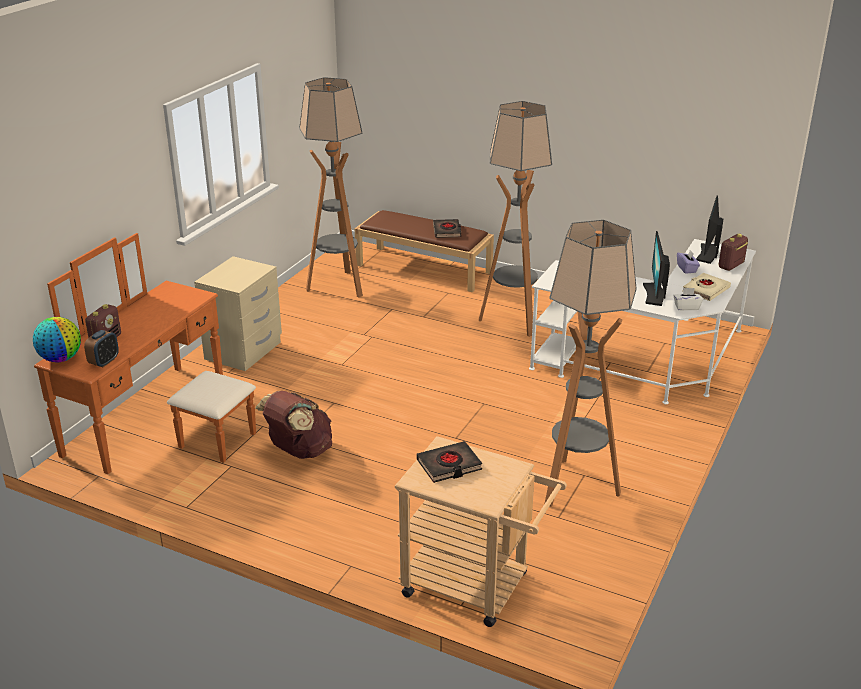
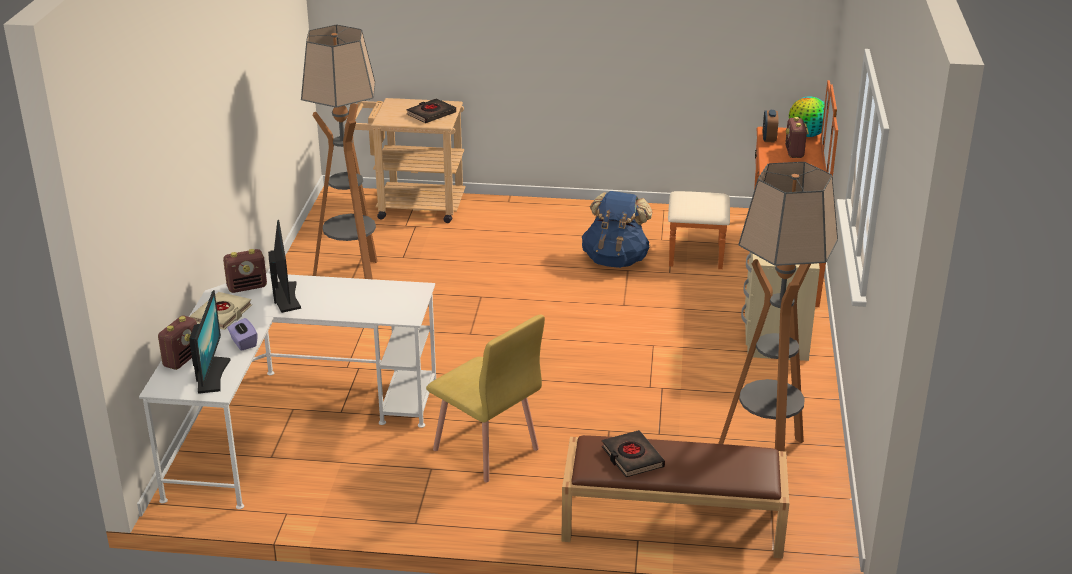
camera: 160 degrees right, 0 degrees up
brown backpack [255,391,332,459] -> blue backpack [582,191,653,268]
floor lamp [479,101,552,337] -> yellow chair [426,314,545,482]
white tissue box [673,288,703,310] -> radio [223,249,267,293]

